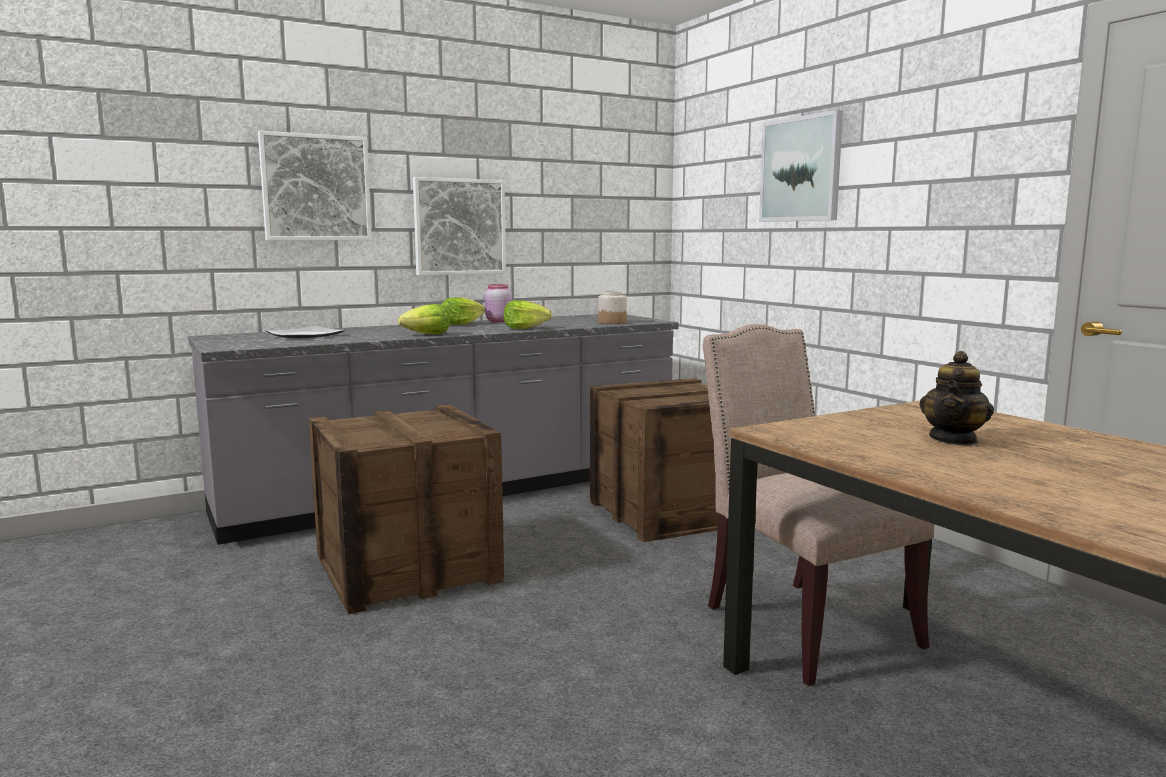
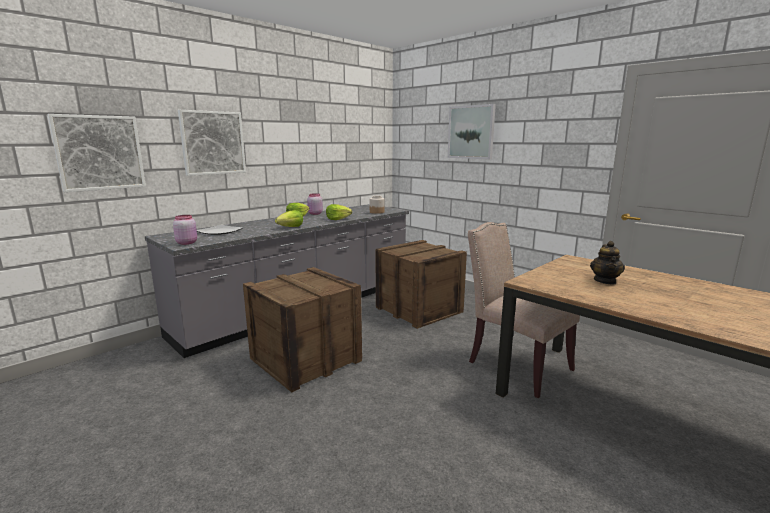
camera: 15 degrees left, 5 degrees up
picture [413,177,506,276] -> picture moved to [47,114,146,192]
none -> pink jar [173,215,197,245]

